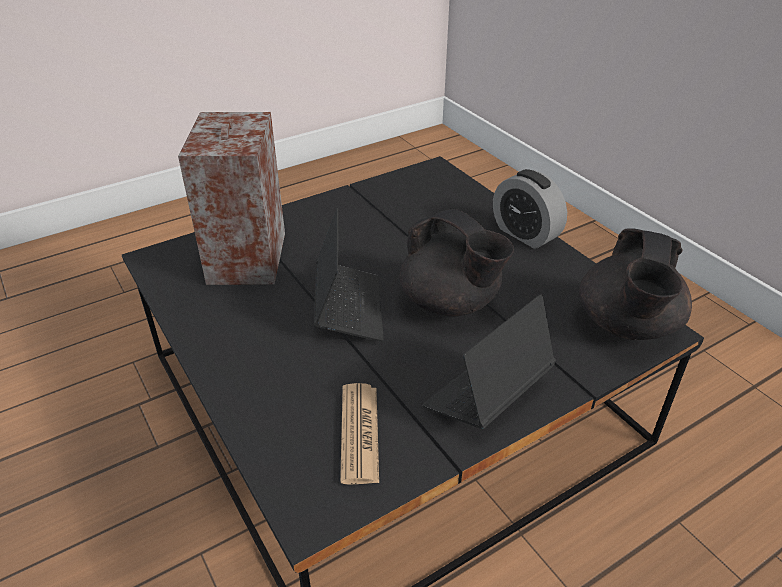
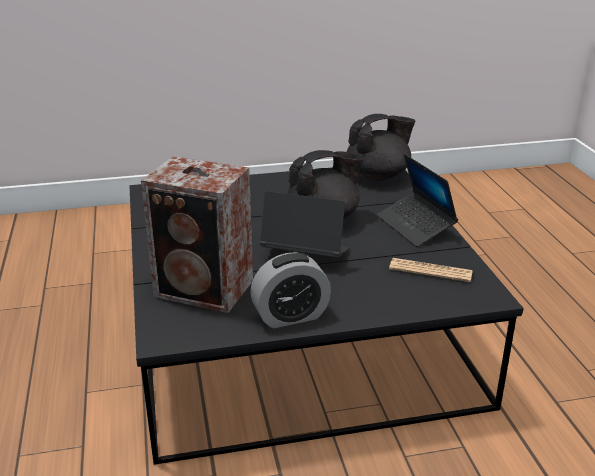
camera: 70 degrees left, 10 degrees down
alarm clock [493,169,567,249] -> alarm clock moved to [250,252,331,329]
black teapot [579,228,692,340] -> black teapot turned 60 degrees counterclockwise [347,114,415,181]

